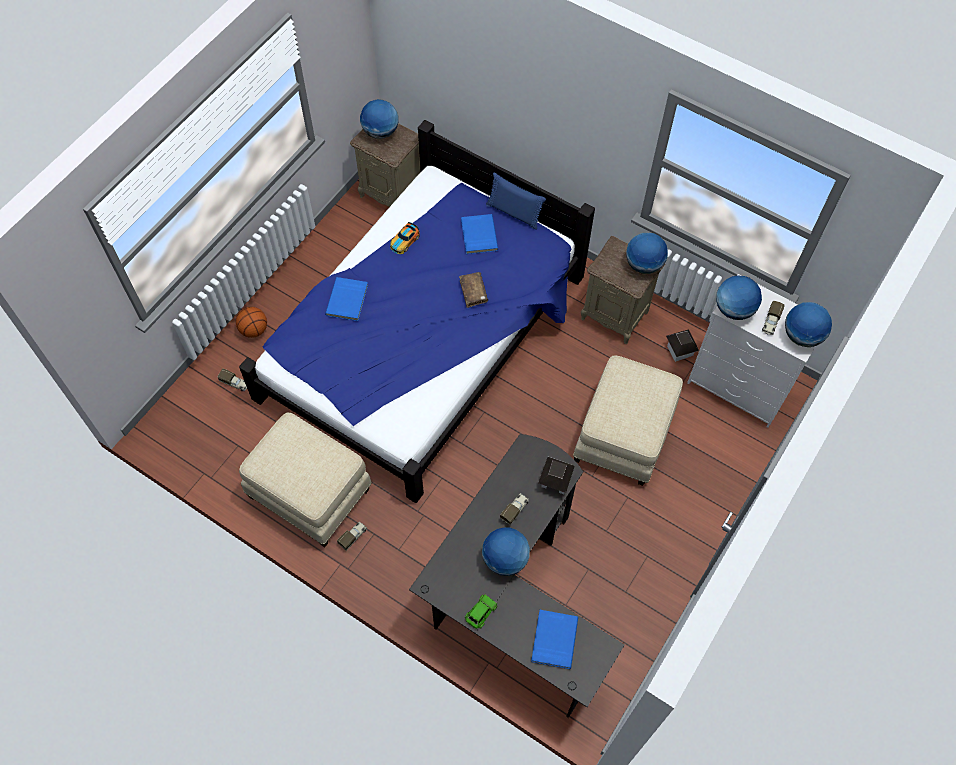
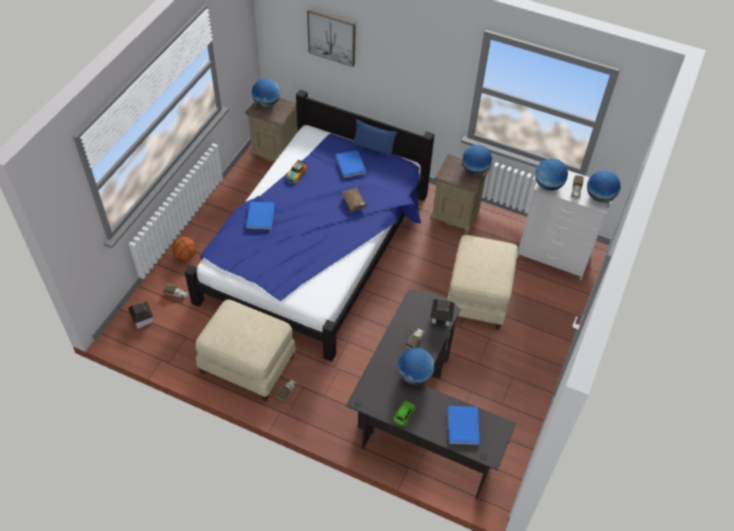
camera: 10 degrees left, 10 degrees down
toy house [666,329,699,362] -> toy house moved to [128,302,153,328]
none -> picture [307,9,356,67]

